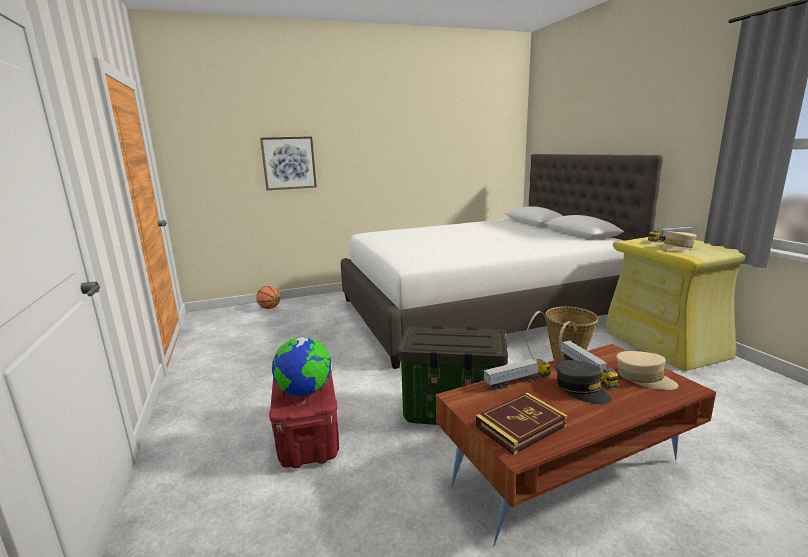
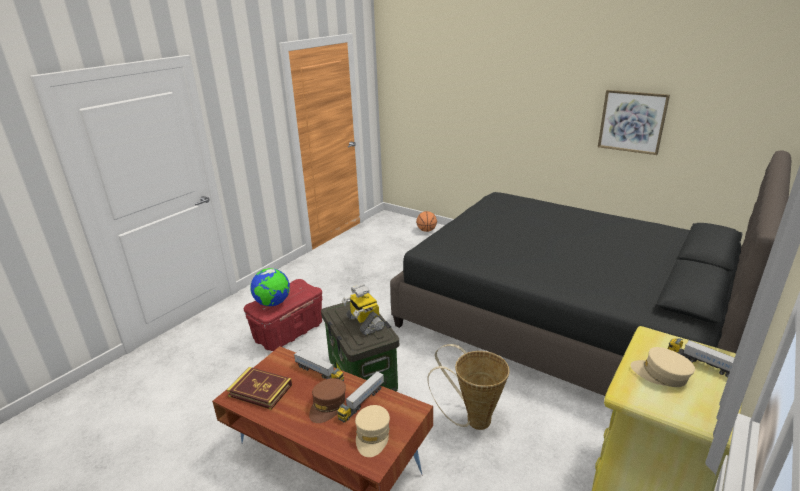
camera: 55 degrees right, 10 degrees up
picture [260,136,317,190] -> picture moved to [598,90,670,155]
white bed [341,154,663,369] -> black bed [390,150,792,396]
grey cap [556,360,612,404] -> brown cap [309,378,346,423]
none -> toy robot [342,284,385,336]

